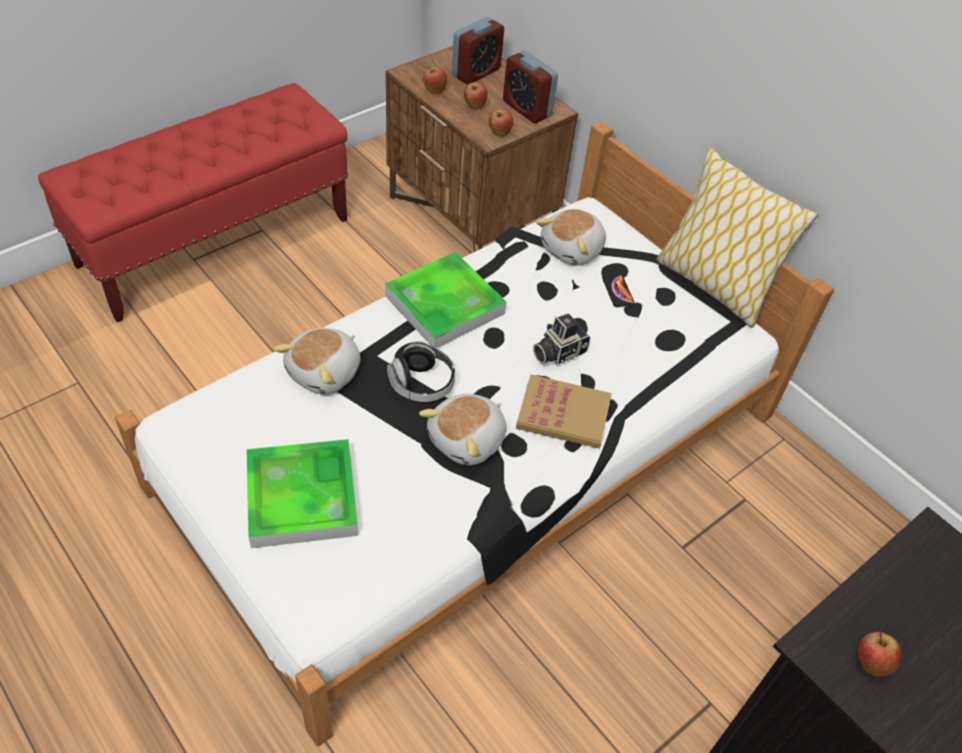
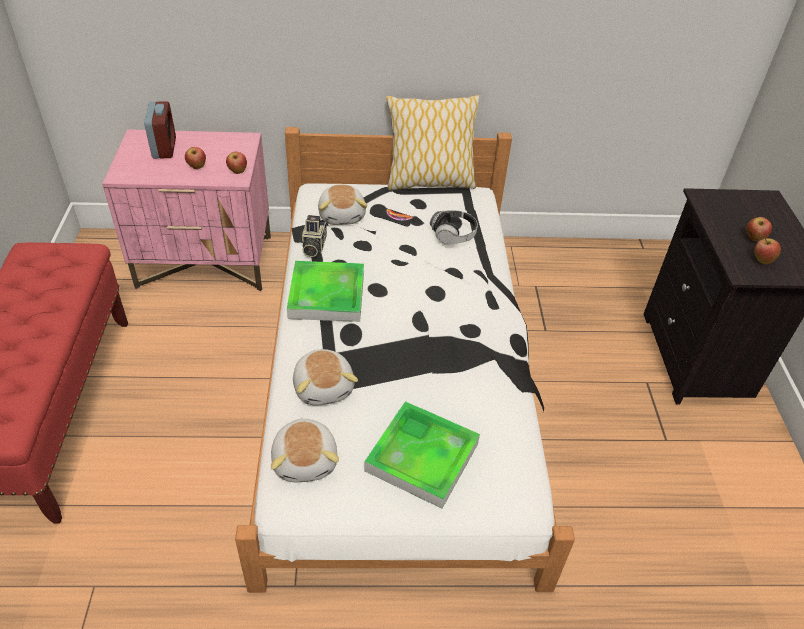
camera: 50 degrees left, 5 degrees down
brown nightstand [386,46,578,252] -> pink nightstand [102,129,271,291]
headphones [387,341,456,402] -> headphones moved to [430,210,478,245]
plush toy [419,394,507,466] -> plush toy moved to [271,417,339,482]
apple [423,66,447,94] -> apple moved to [746,217,772,242]
alarm clock [503,51,558,123] -> none
book [516,374,612,449] -> none
camera [533,314,590,365] -> camera moved to [300,215,327,257]

